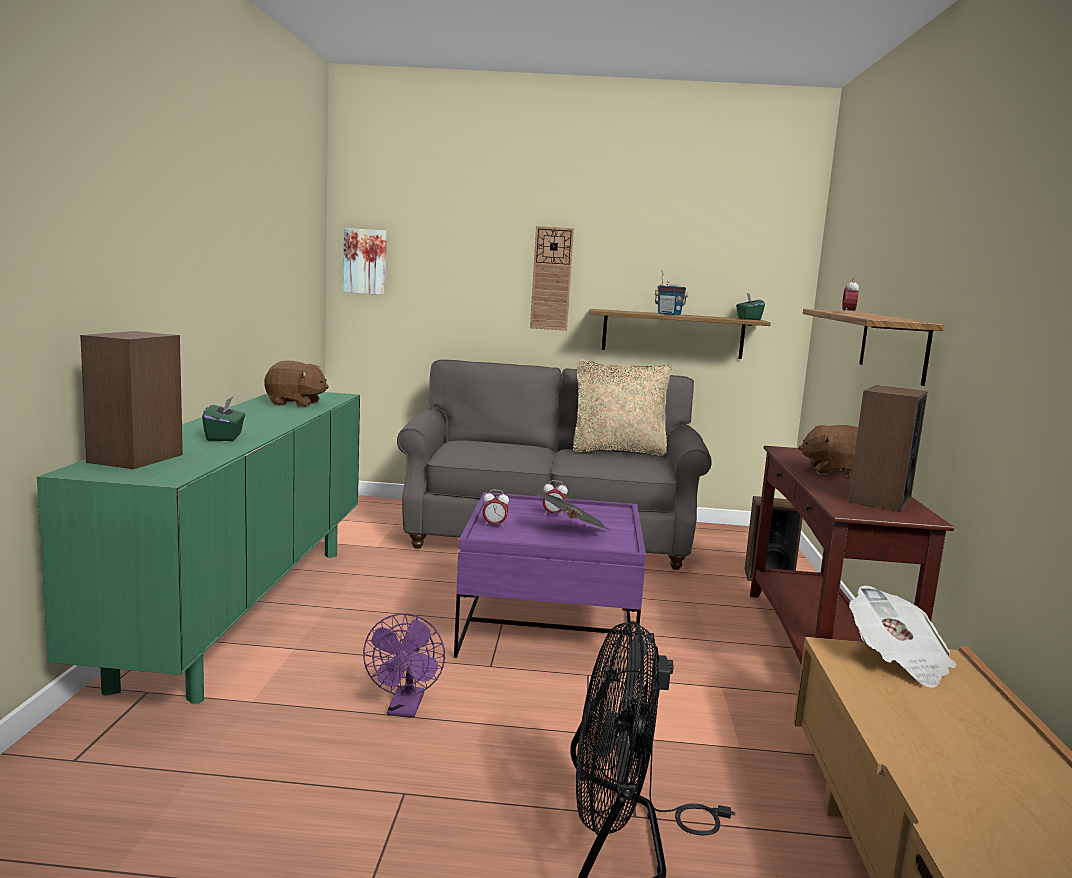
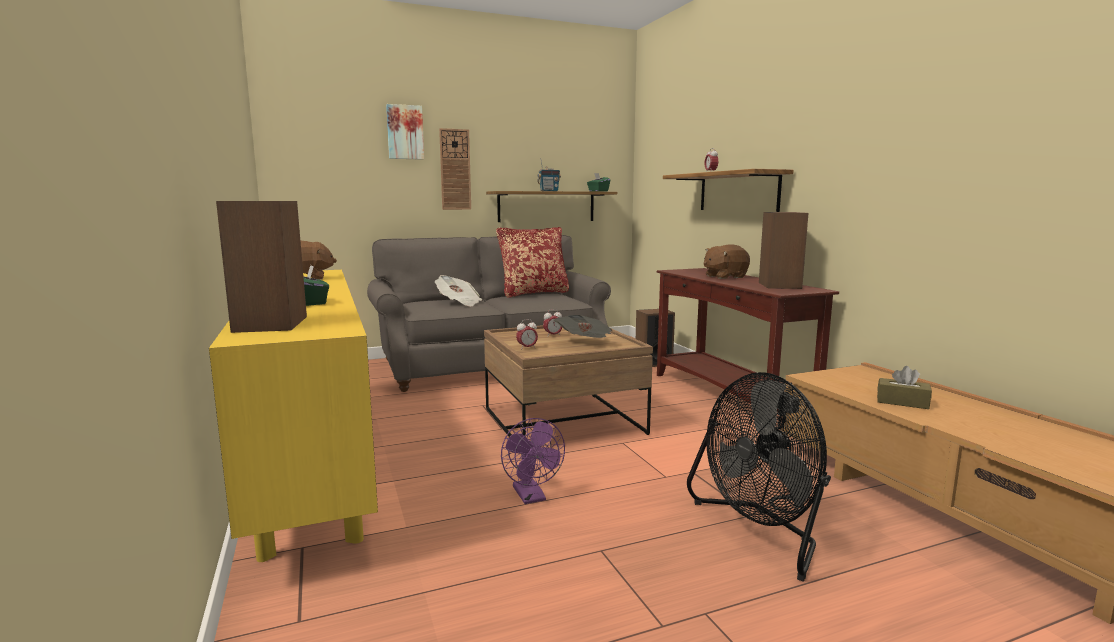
camera: 25 degrees left, 0 degrees up
green cabinet [37,392,360,704] -> yellow cabinet [209,270,378,562]
picture [343,228,387,295] -> picture moved to [386,104,424,160]
purple coffee table [454,492,646,658] -> brown coffee table [484,325,653,437]
beige pillow [573,359,672,456] -> red pillow [496,227,569,298]
newspaper [849,586,957,688] -> newspaper moved to [435,275,482,306]
none -> brown tissue box [877,366,932,409]

